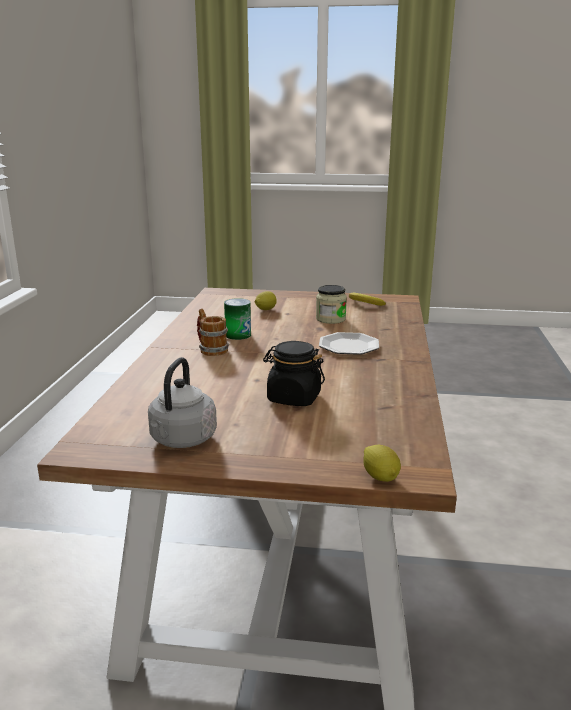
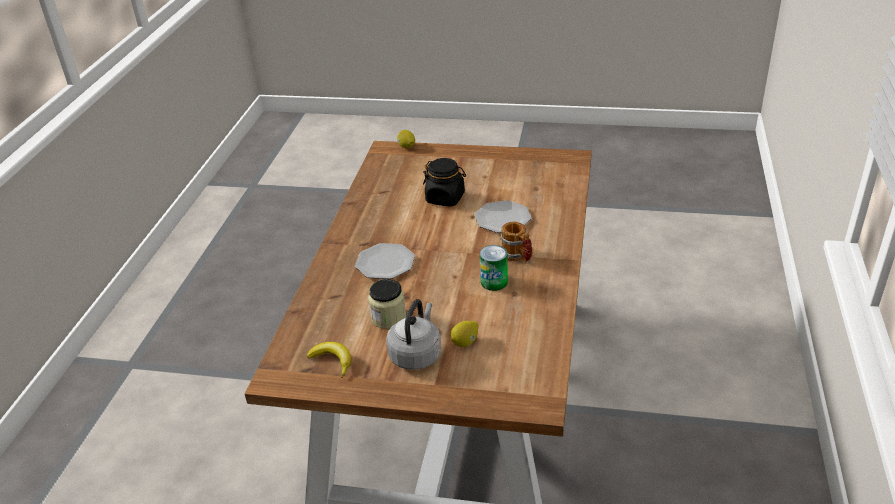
camera: 175 degrees left, 15 degrees up
grey kettle [148,357,217,448] -> grey kettle moved to [386,299,441,370]
none -> plate [474,200,532,233]

